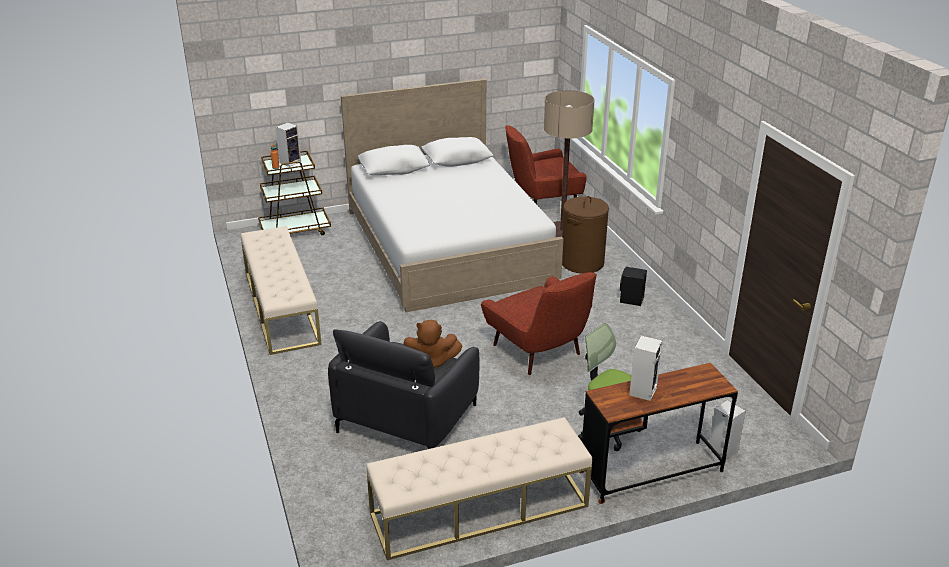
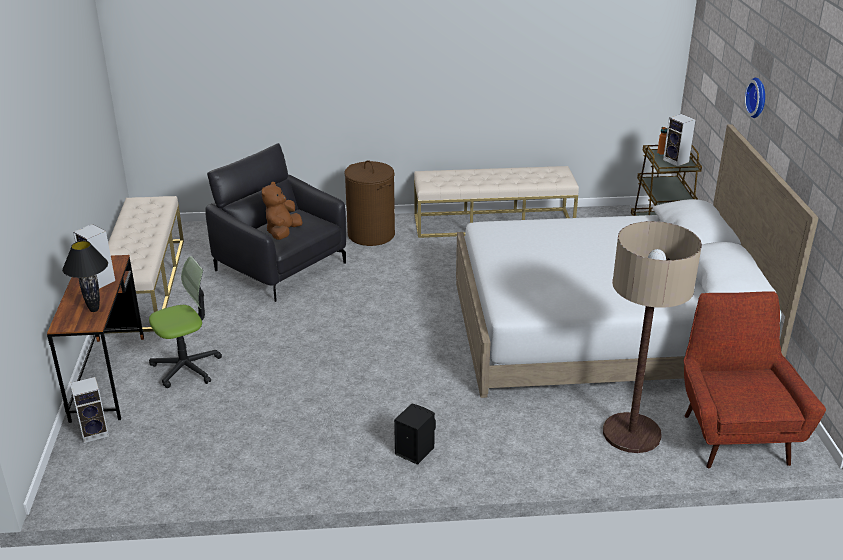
camera: 105 degrees right, 0 degrees up
red armchair [481,272,597,375] -> none
brown laundry basket [562,196,609,274] -> brown laundry basket moved to [344,160,395,246]
none -> black table lamp [62,241,108,312]
none -> wall clock [744,78,765,118]

